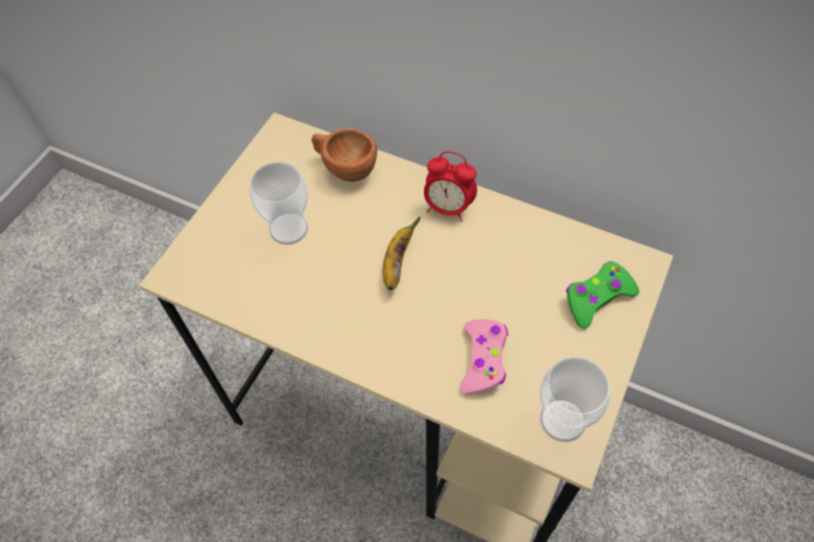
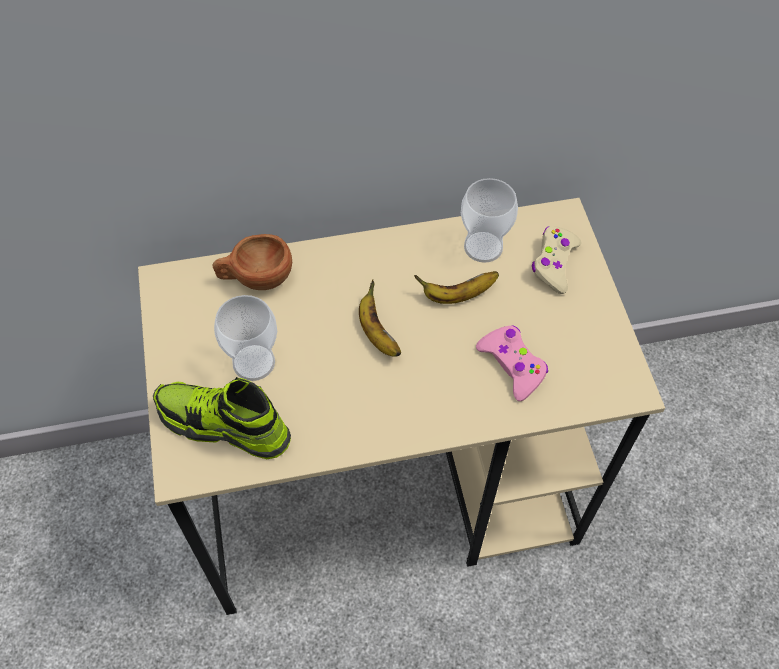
camera: 40 degrees left, 0 degrees up
alarm clock [424,151,477,222] -> none
cup [540,357,610,442] -> cup moved to [461,178,518,263]
green game controller [566,261,639,329] -> beige game controller [532,226,581,294]
none -> shoe [153,377,291,459]
none -> banana [414,271,499,304]

